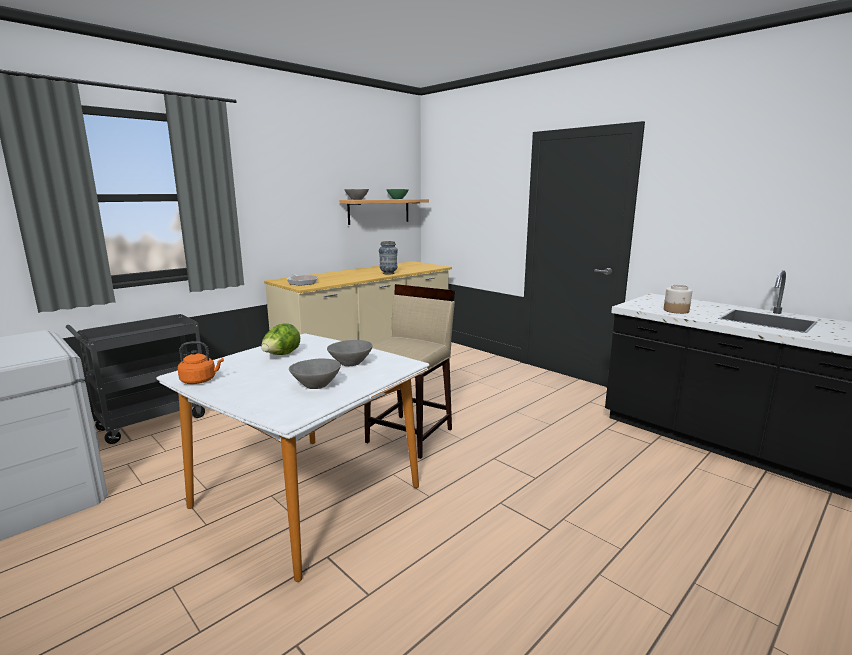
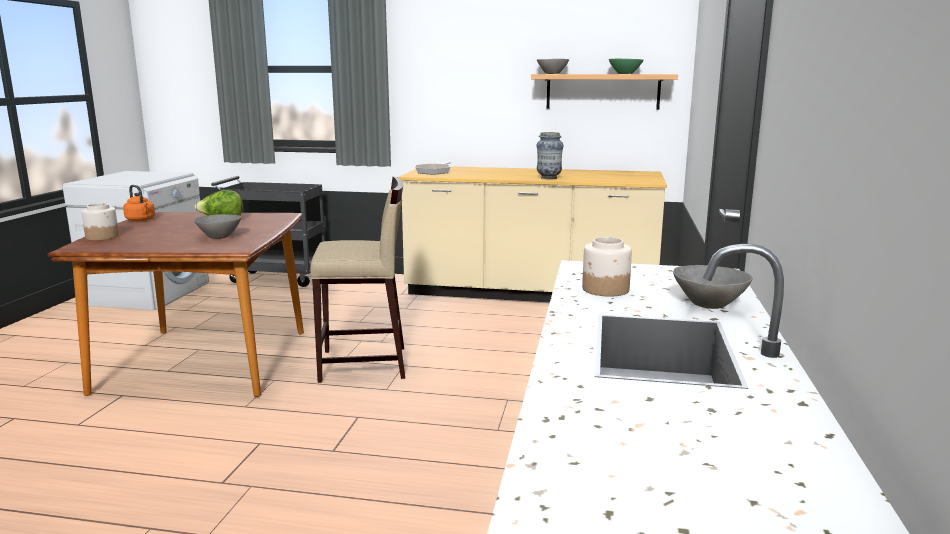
camera: 55 degrees right, 0 degrees up
white dining table [156,333,429,582] -> brown dining table [48,213,304,397]
grey bowl [289,358,341,389] -> grey bowl moved to [673,265,752,309]
none -> jar [81,203,119,241]

